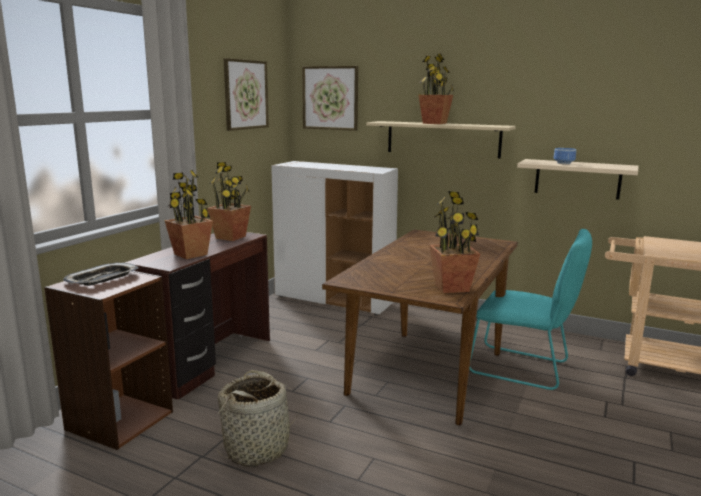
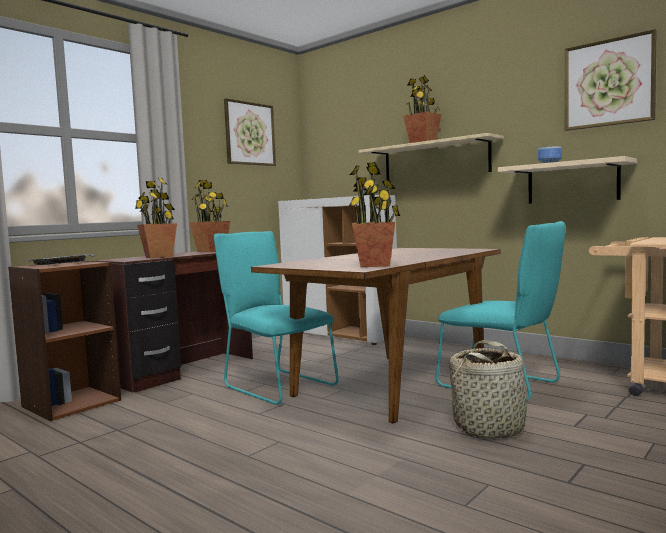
camera: 15 degrees right, 10 degrees down
basket [217,370,300,467] -> basket moved to [449,340,533,439]
picture [302,66,358,131] -> picture moved to [565,29,657,131]
none -> turquoise chair [214,231,339,405]

